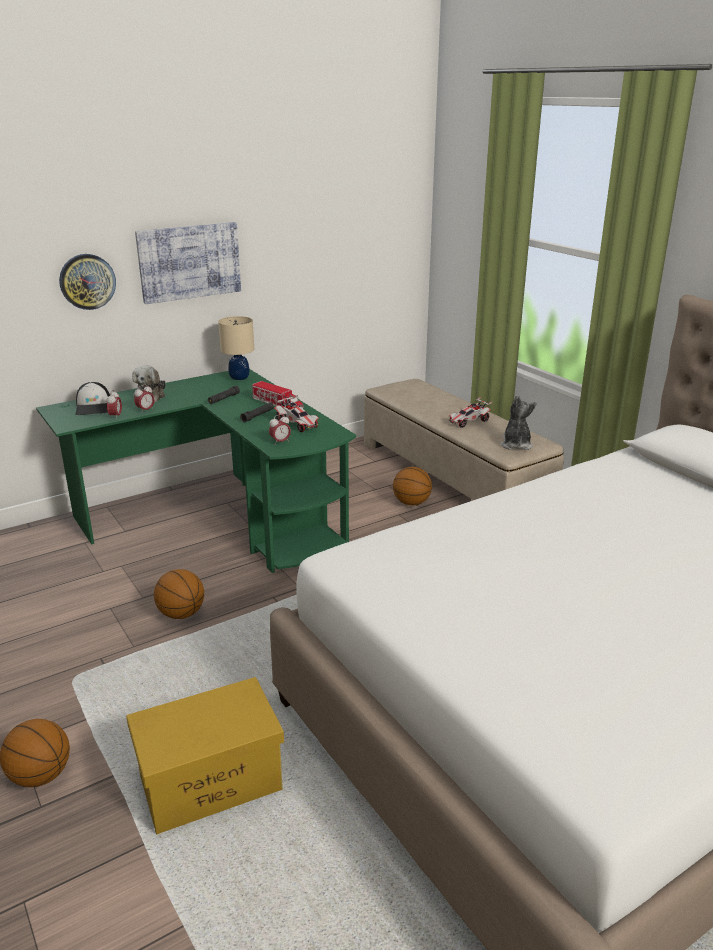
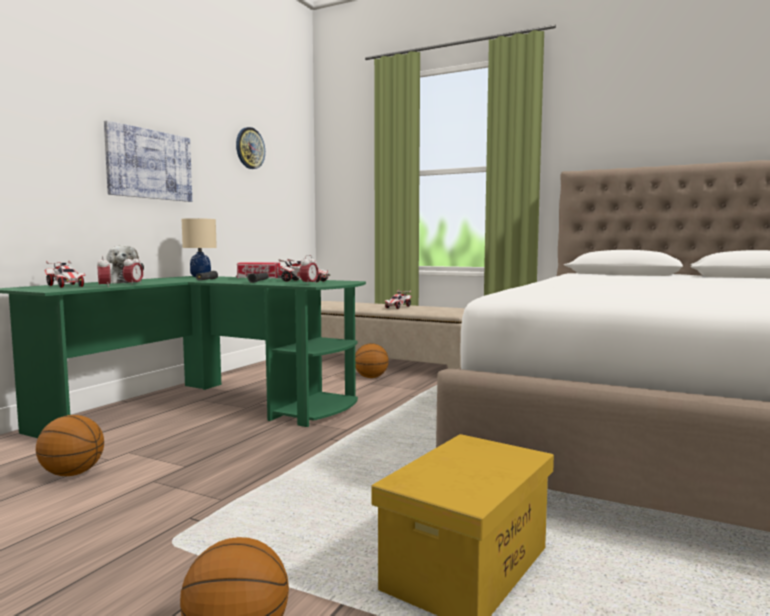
camera: 30 degrees left, 20 degrees down
wall clock [59,254,116,310] -> wall clock moved to [236,127,265,169]
cap [76,382,110,415] -> toy car [44,260,86,288]
basketball [154,569,204,619] -> basketball moved to [36,415,104,476]
plush toy [500,395,537,450] -> none

